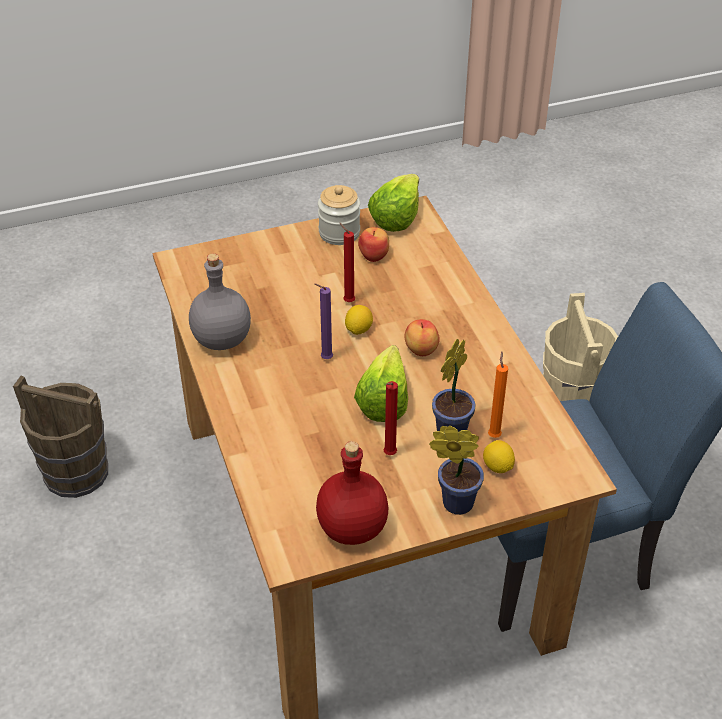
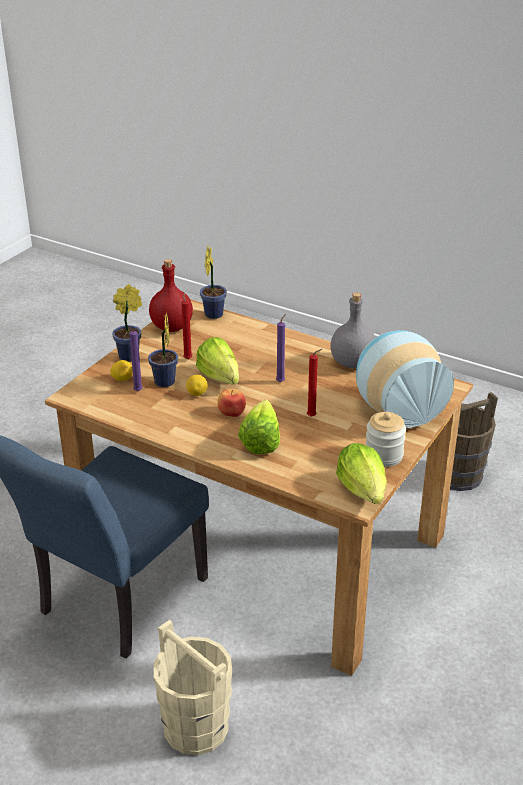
camera: 140 degrees right, 10 degrees down
lemon [345,305,373,335] -> lemon moved to [186,375,208,396]
apple [358,227,389,262] -> none
orange candle [488,351,508,438] -> purple candle [129,328,143,391]
none -> potted plant [200,246,227,319]
none -> lettuce [238,400,280,454]
none -> vase [356,330,454,428]

